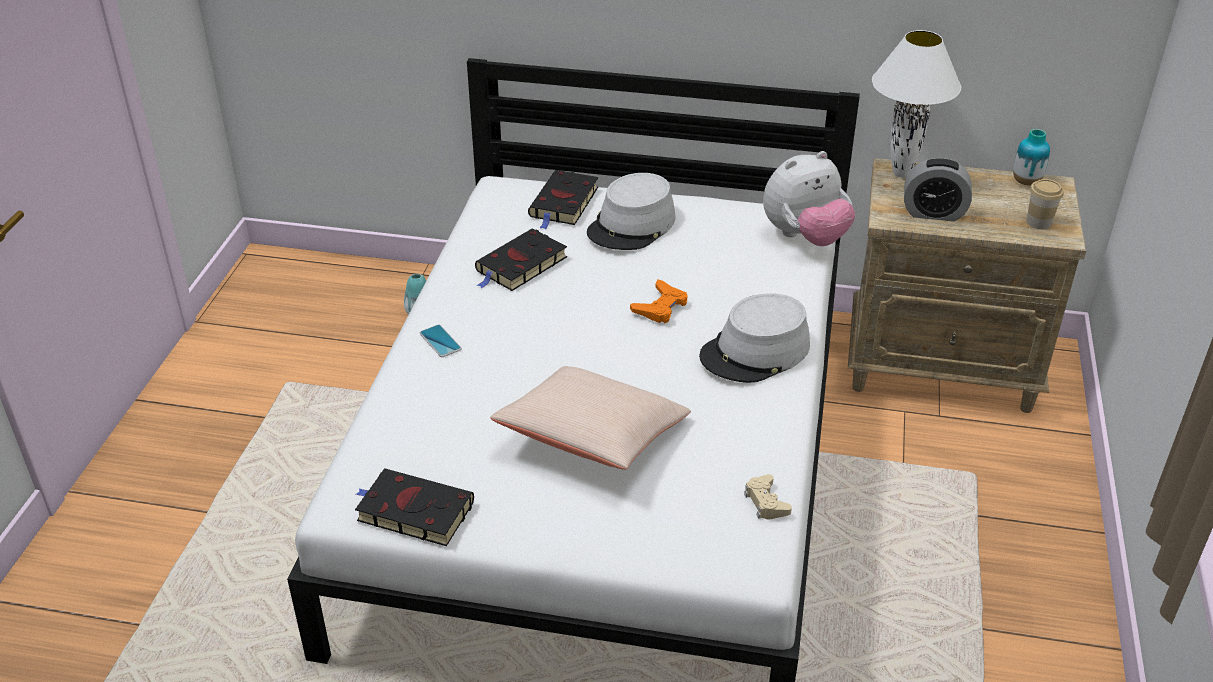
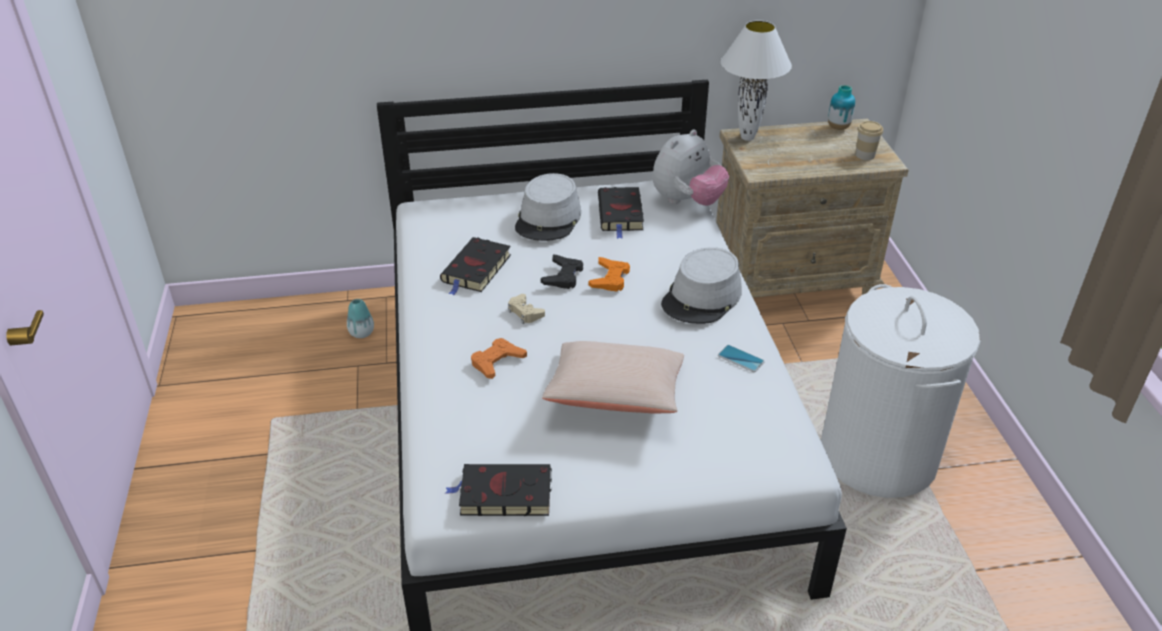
camera: 20 degrees left, 0 degrees up
phone [420,325,462,357] -> phone moved to [718,345,765,372]
black book [528,170,598,230] -> black book moved to [598,187,644,239]
beige game controller [744,474,792,519] -> beige game controller moved to [508,294,545,324]
alarm clock [904,158,972,222] -> none
none -> orange game controller [471,338,527,379]
none -> black game controller [541,254,583,289]
none -> white laundry basket [821,284,980,498]

